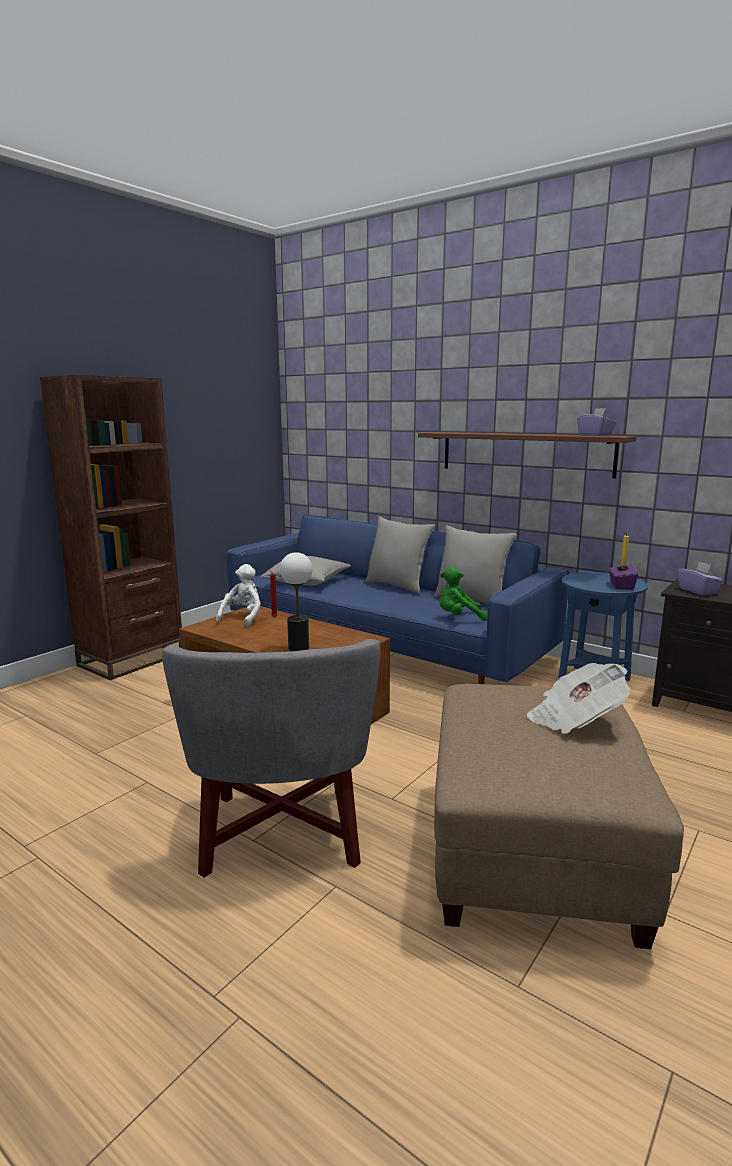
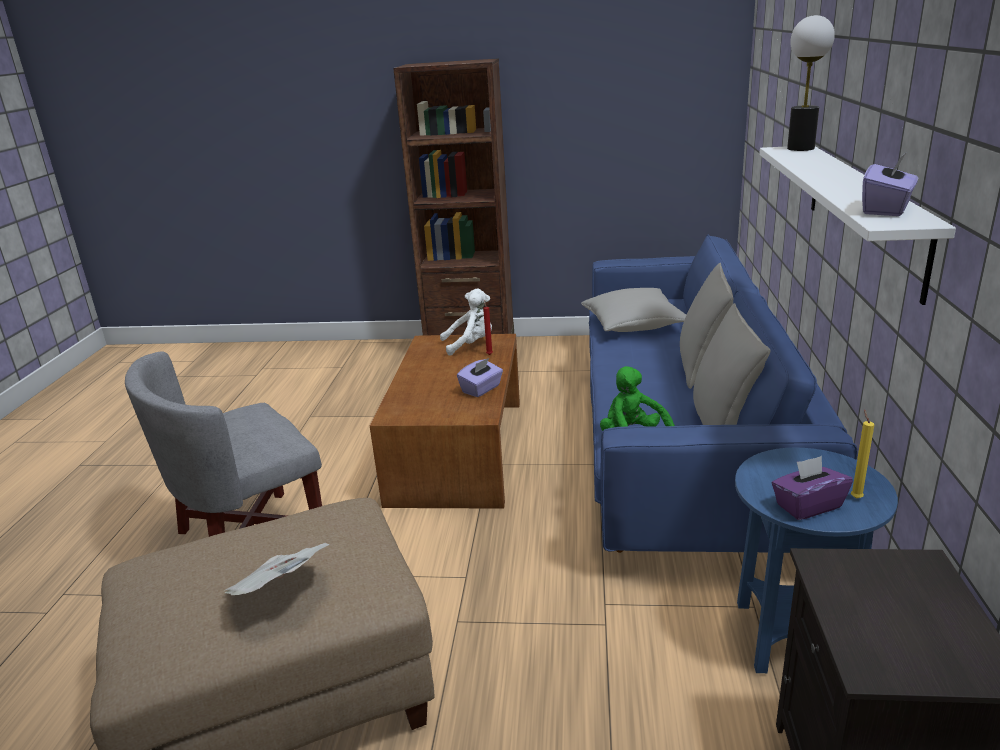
camera: 60 degrees right, 10 degrees up
table lamp [280,552,312,651] -> table lamp moved to [787,15,835,151]
brown shelf [418,432,637,478] -> white shelf [759,147,956,305]
purple tissue box [678,561,723,595] -> purple tissue box moved to [457,358,503,397]

